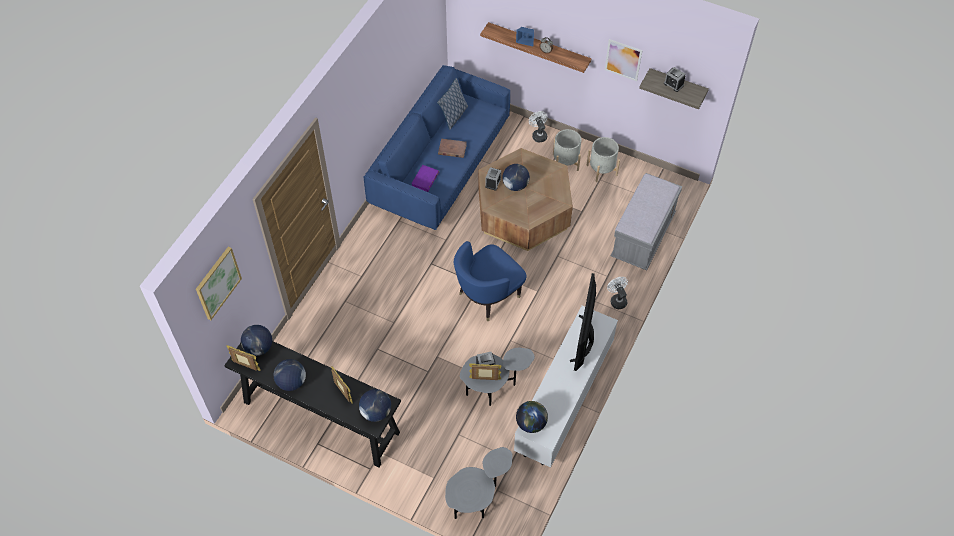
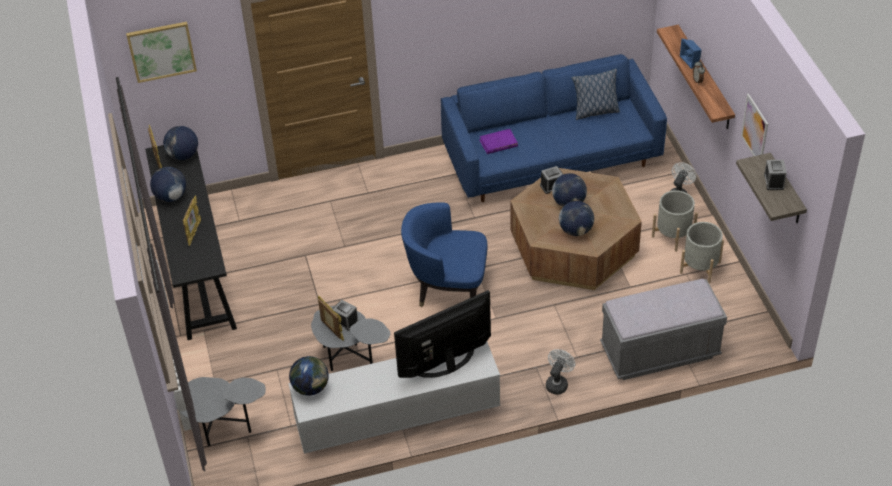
camera: 50 degrees right, 10 degrees down
globe [359,389,391,422] -> globe moved to [559,201,594,236]
brown book [438,139,467,158] -> none

